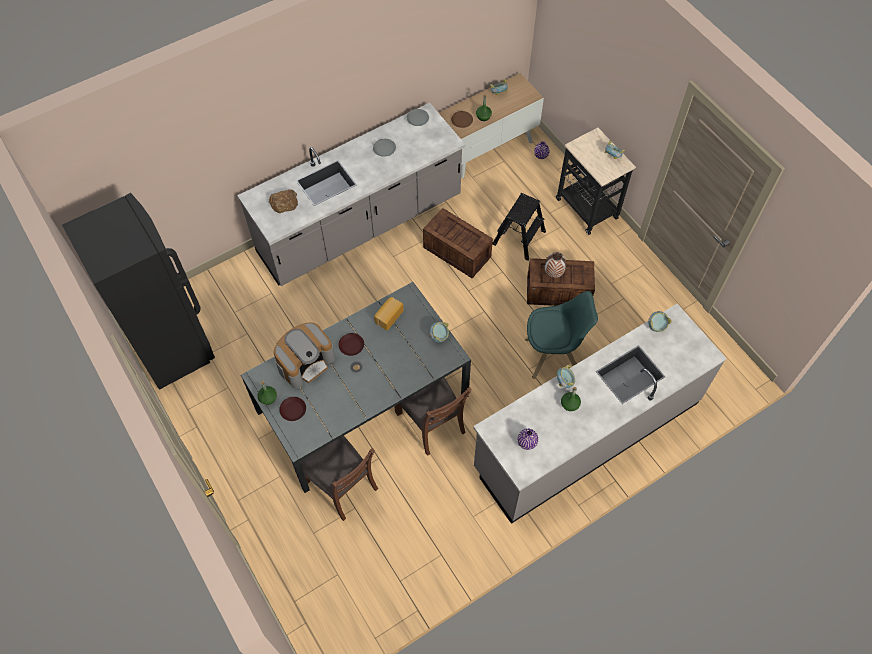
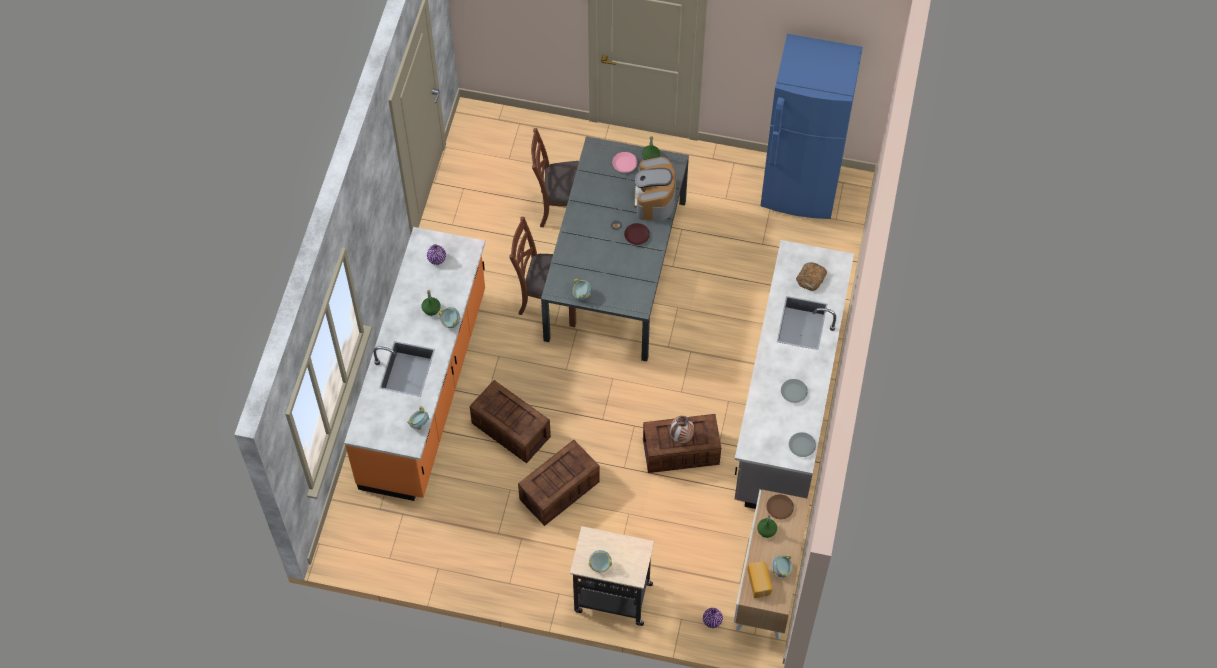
camera: 135 degrees right, 0 degrees up
black fridge [62,193,215,390] -> blue fridge [760,34,863,219]
brown plate [279,397,306,421] -> pink plate [612,152,637,173]
bread [374,297,404,330] -> bread moved to [747,561,773,598]
grey counter [473,304,727,524] -> orange counter [344,227,485,501]
black step ladder [492,193,546,261] -> none
turquoise chair [525,291,598,379] -> crate [469,380,551,463]
vase [545,252,567,278] -> vase moved to [670,416,694,443]

